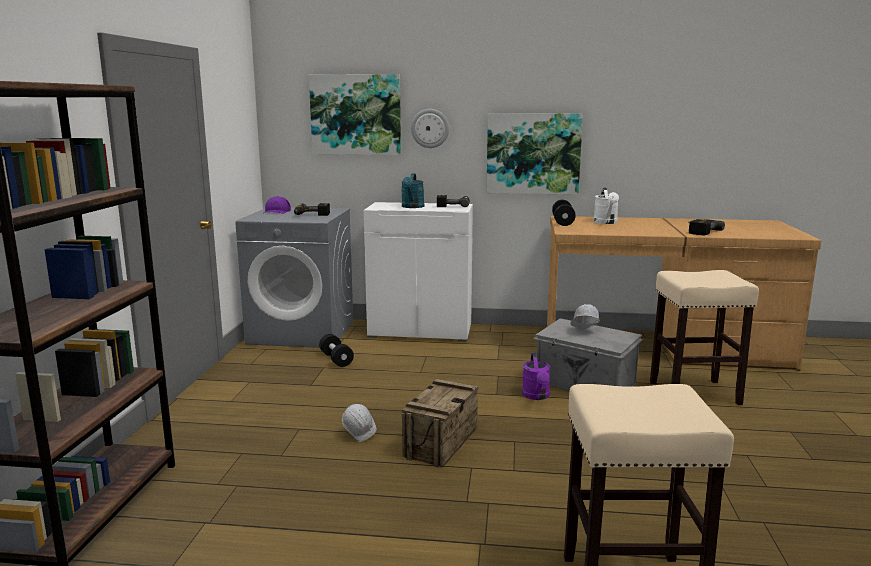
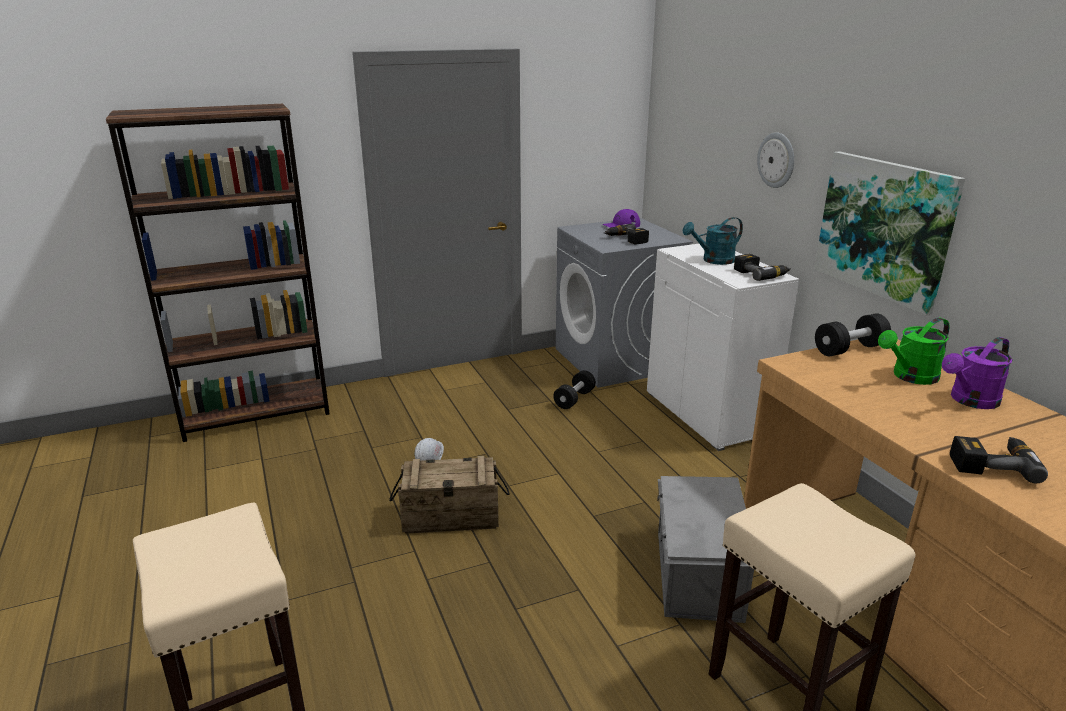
camera: 60 degrees right, 10 degrees up
picture [309,74,401,155] -> none
purple watering can [522,353,551,400] -> purple watering can moved to [942,337,1013,409]
white hard hat [570,304,600,329] -> none
white watering can [593,188,619,224] -> green watering can [878,318,949,385]

